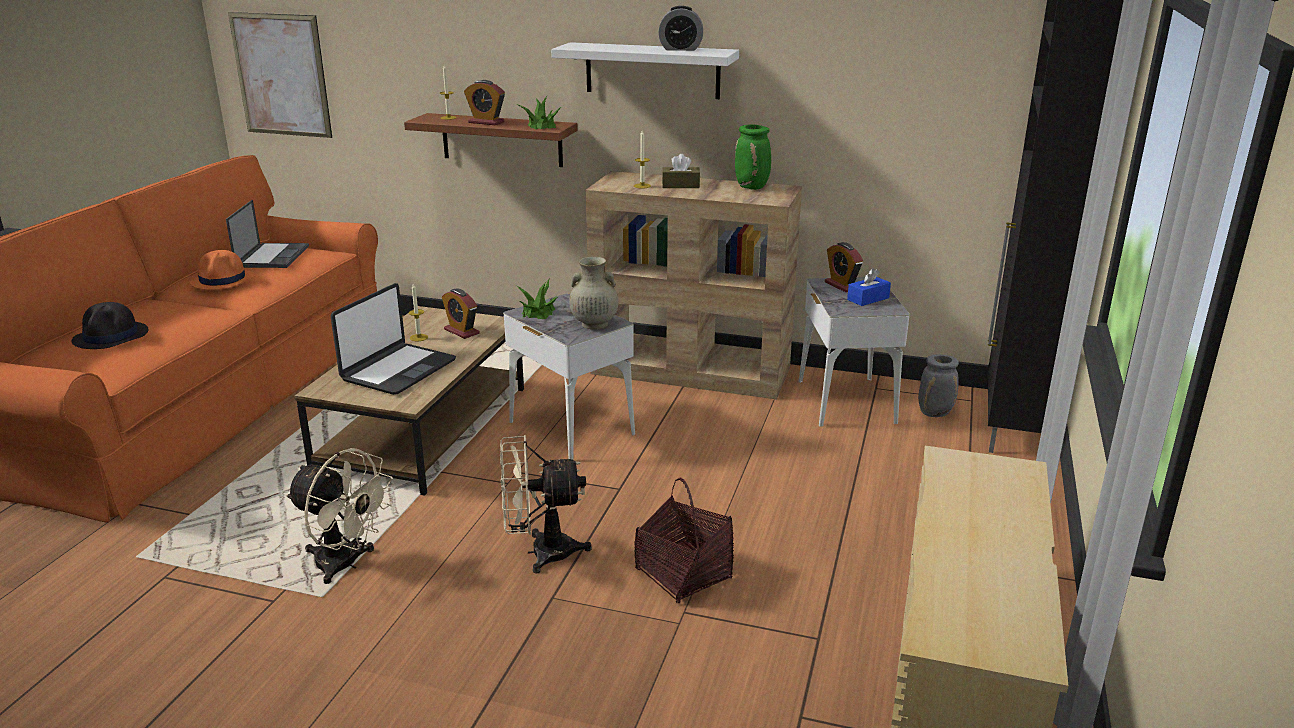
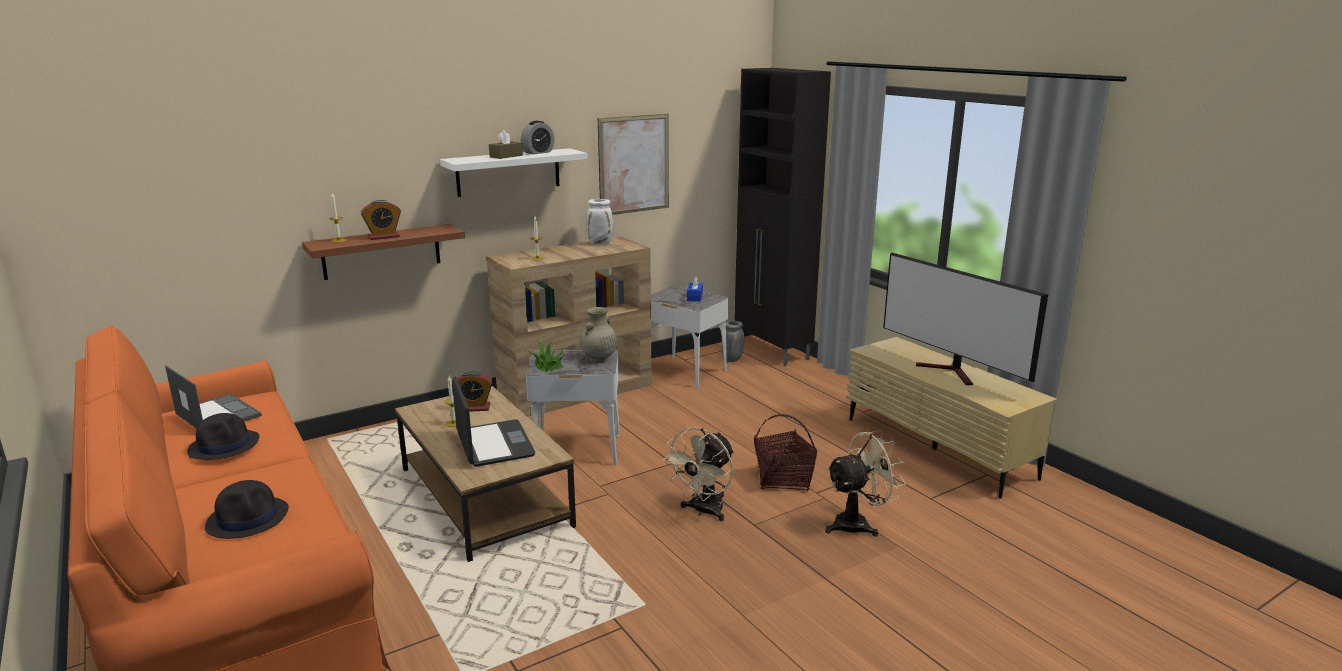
camera: 50 degrees left, 5 degrees down
orange hat [190,250,254,290] -> black hat [187,413,259,460]
picture [228,12,332,138] -> picture moved to [598,114,669,215]
beige fan [286,448,393,584] -> beige fan moved to [825,430,906,537]
potted plant [516,96,561,129] -> none
brown tissue box [662,154,700,188] -> brown tissue box moved to [489,130,523,159]
green vase [735,124,771,190] -> white vase [587,199,613,244]
alarm clock [825,242,863,292] -> none
none -> television [883,252,1048,385]

